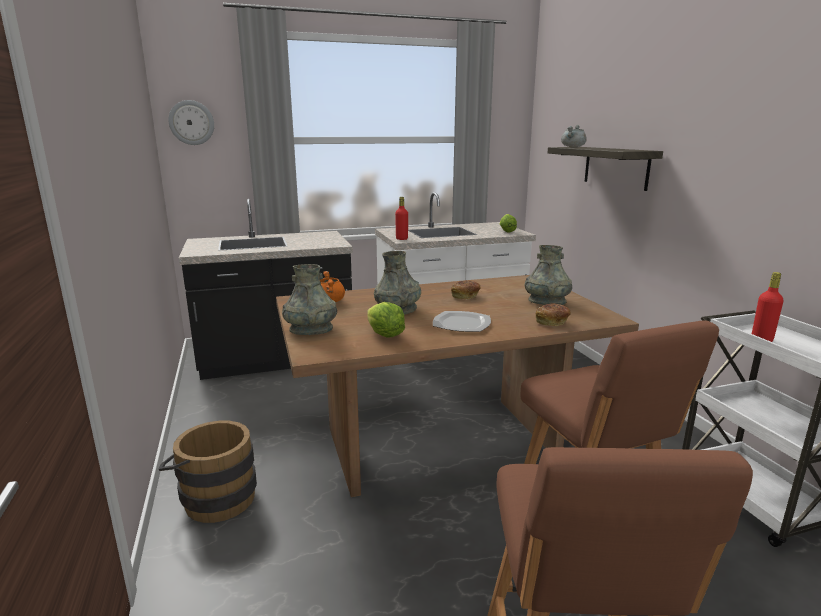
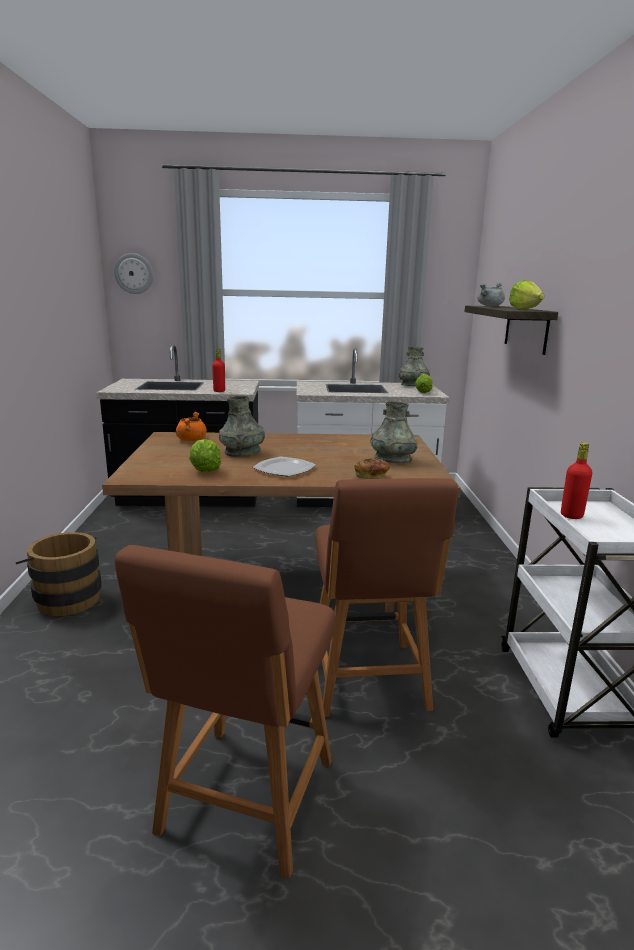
camera: 15 degrees right, 0 degrees up
grey vase [282,264,337,335] -> grey vase moved to [398,347,430,386]
red bottle [395,197,408,240] -> red bottle moved to [212,349,225,392]
bread [451,280,481,300] -> none
none -> lettuce [509,280,544,310]

